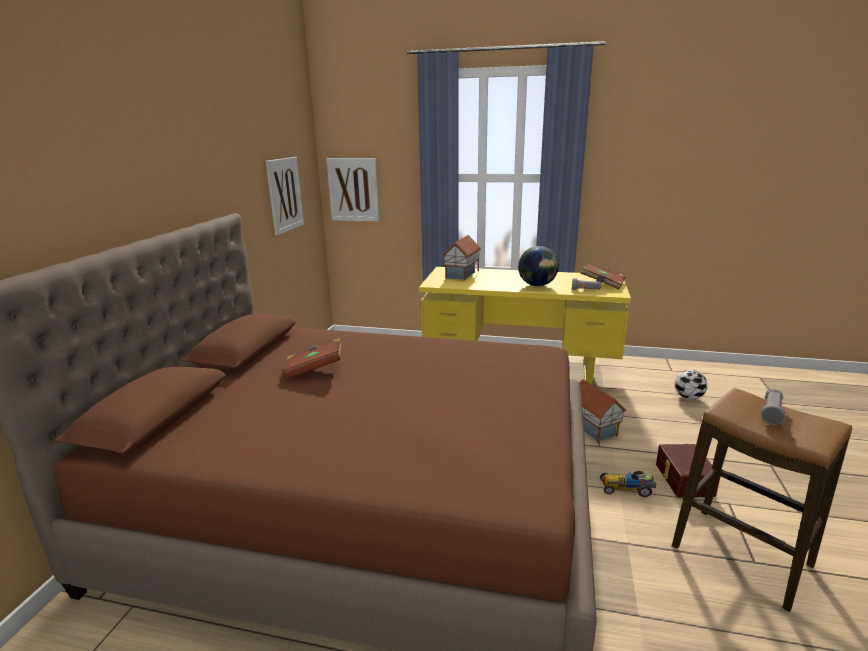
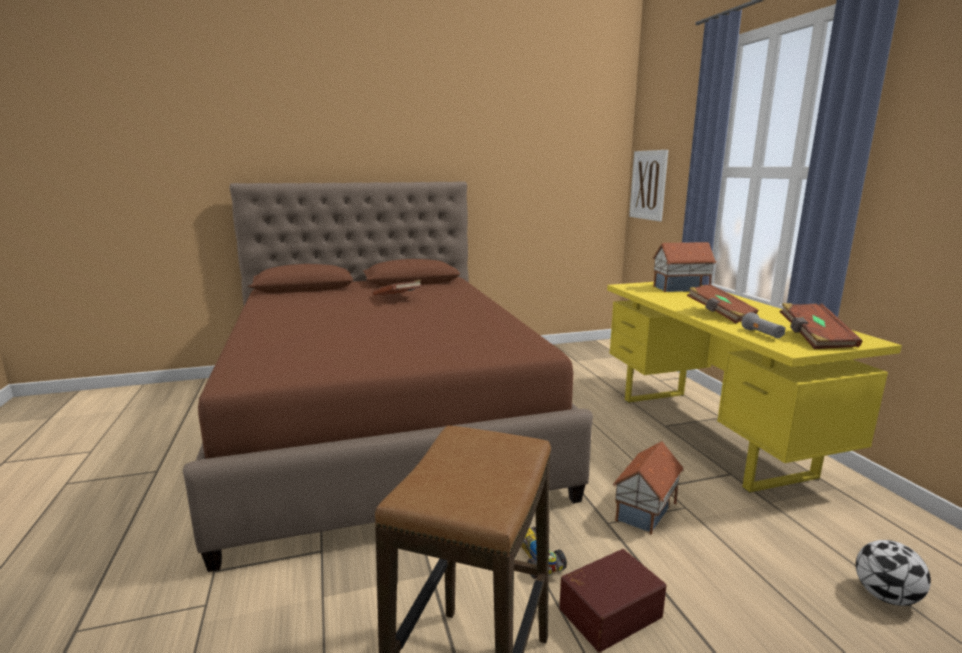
camera: 60 degrees right, 5 degrees down
picture [266,157,304,235] -> none
globe [518,246,559,287] -> brown book [687,284,758,324]
grey flashlight [761,390,786,425] -> none

